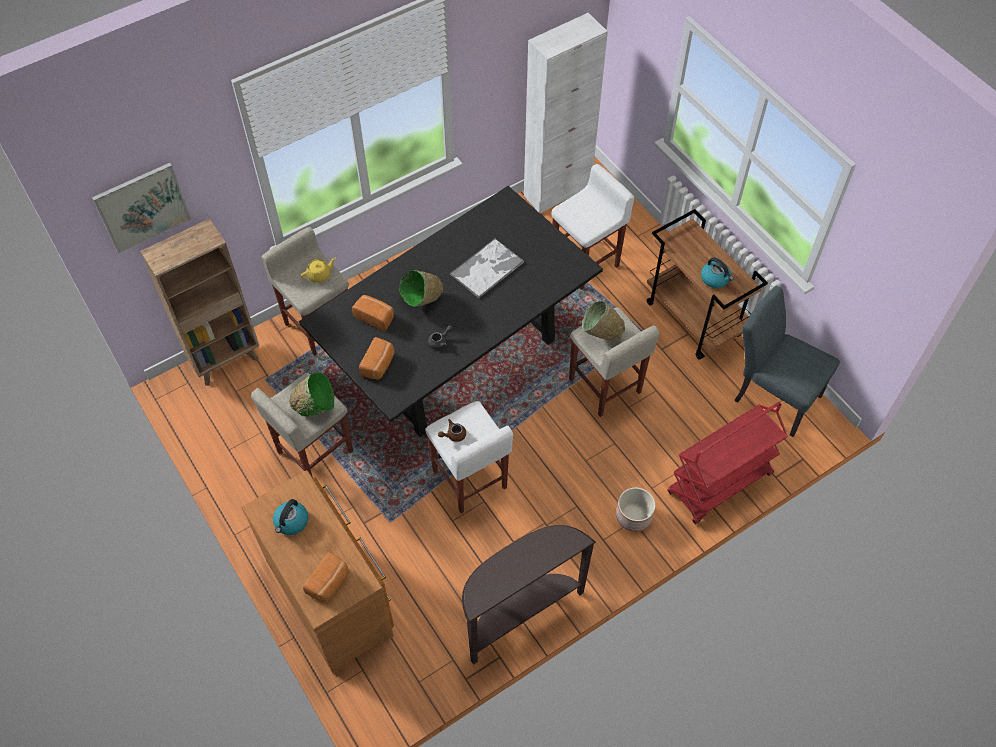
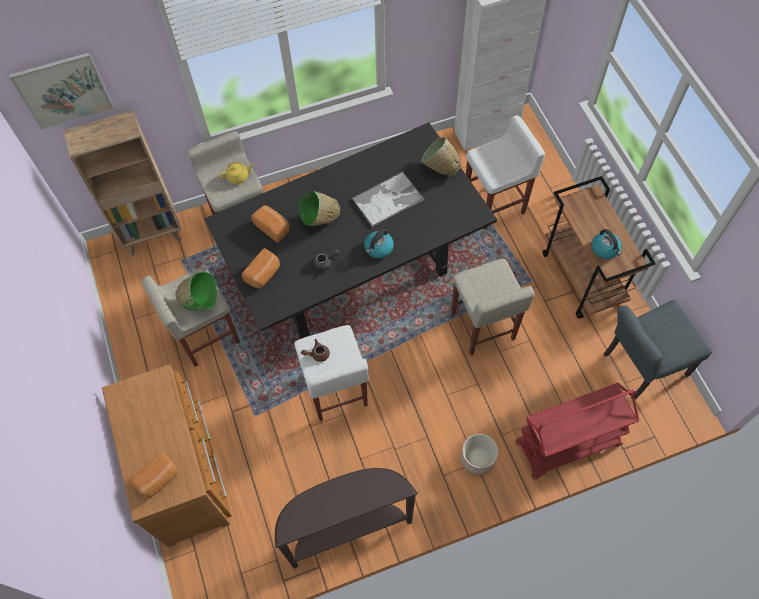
camera: 15 degrees right, 5 degrees up
kettle [273,499,308,535] -> kettle moved to [364,228,394,258]
green bowl [582,301,625,340] -> green bowl moved to [421,137,461,176]
grey chair [734,286,840,437] -> grey chair turned 75 degrees counterclockwise [604,300,712,399]

